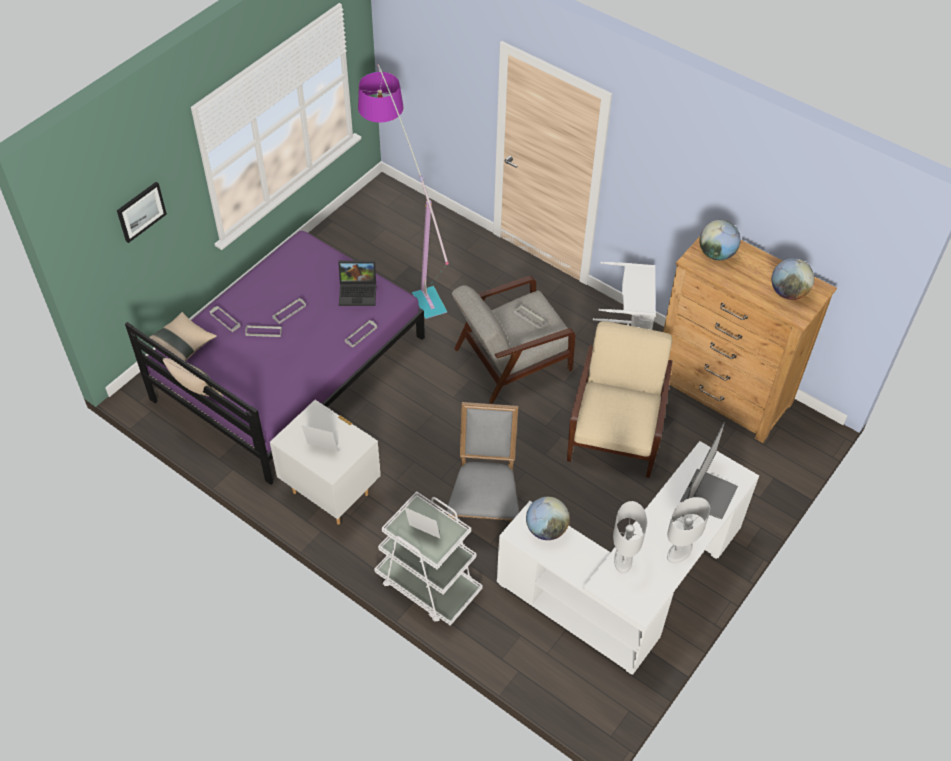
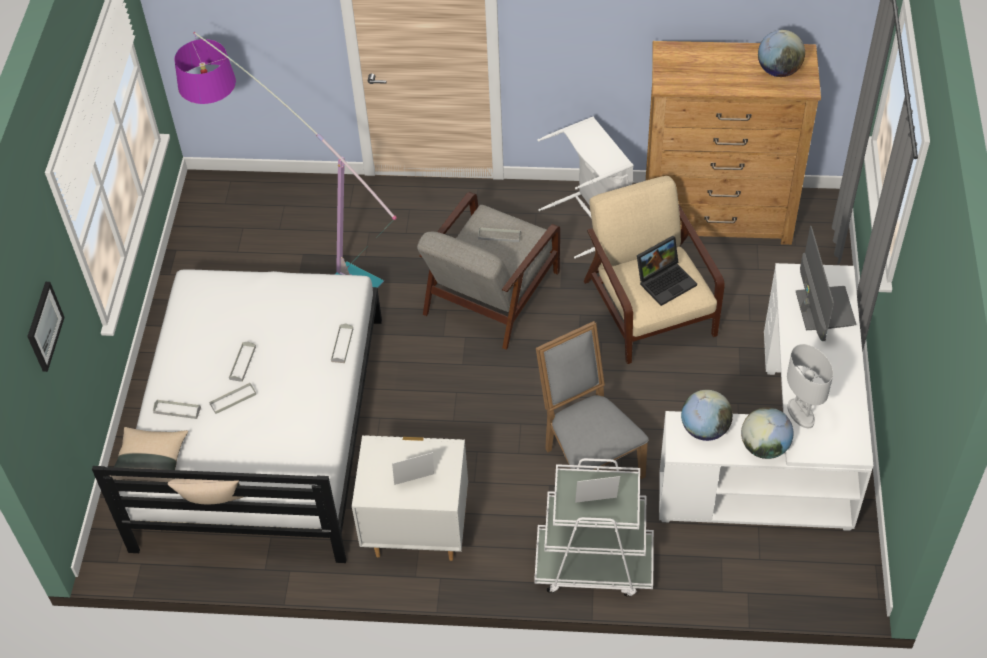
camera: 30 degrees left, 0 degrees up
purple bed [125,231,425,485] -> white bed [92,269,382,563]
laptop [338,261,376,306] -> laptop moved to [637,236,697,306]
white table lamp [667,497,710,563] -> none
globe [699,220,741,260] -> globe moved to [741,407,794,459]

